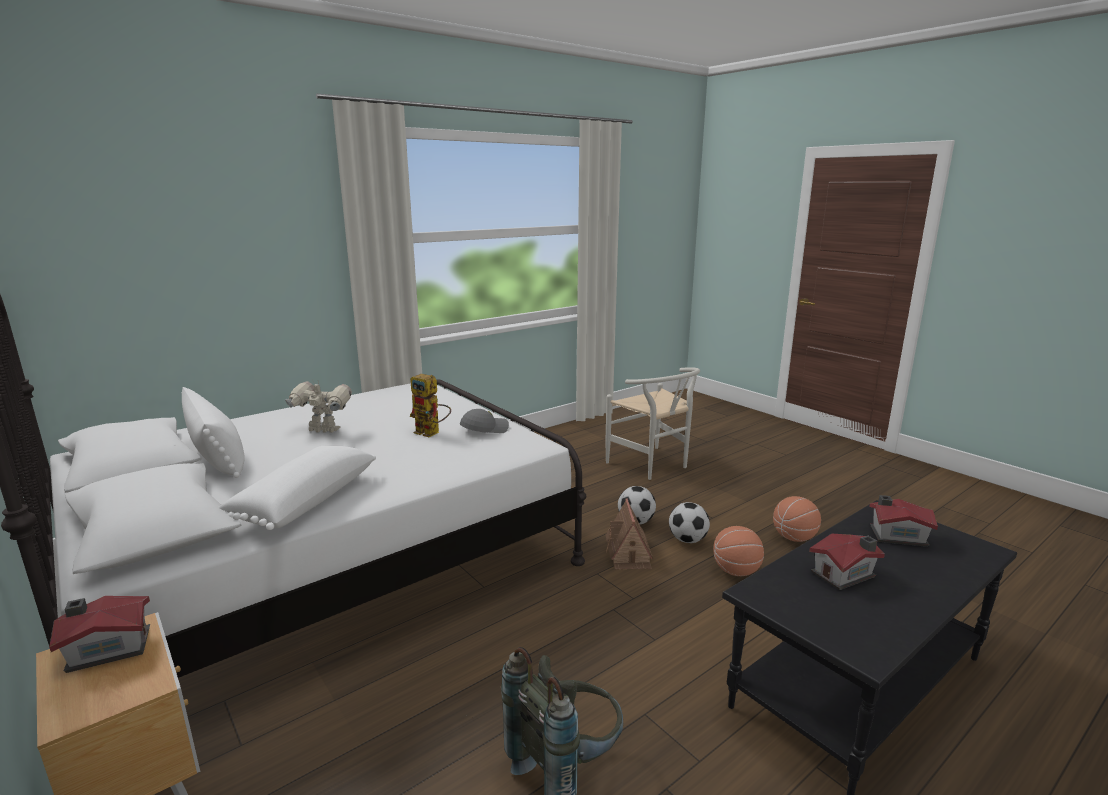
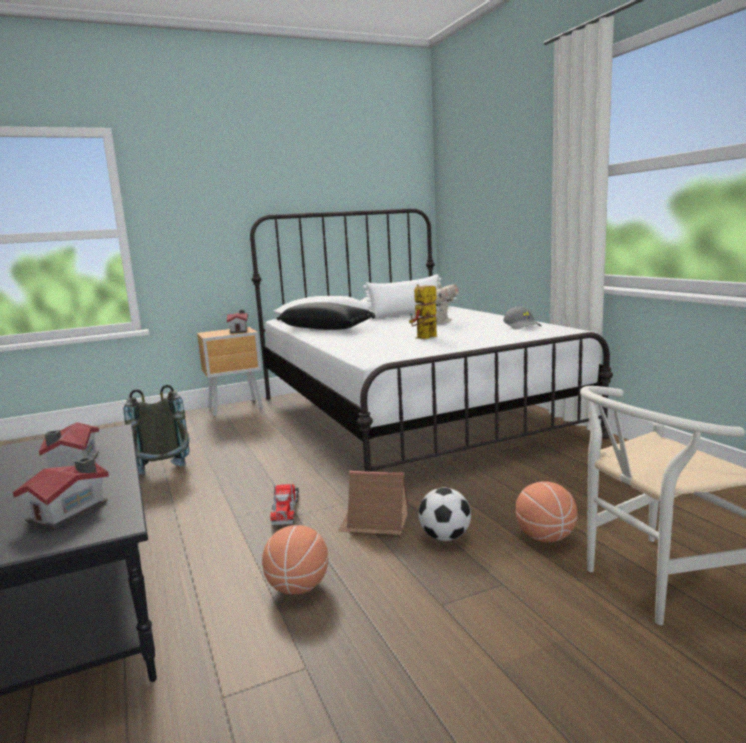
camera: 105 degrees right, 5 degrees down
white pillow [219,446,376,530] -> black pillow [277,302,375,330]
grey cap [460,409,509,433] -> grey cap moved to [503,307,542,330]
football [669,502,710,543] -> none
basketball [773,496,821,542] -> basketball moved to [516,481,577,542]
none -> toy truck [270,484,299,525]

